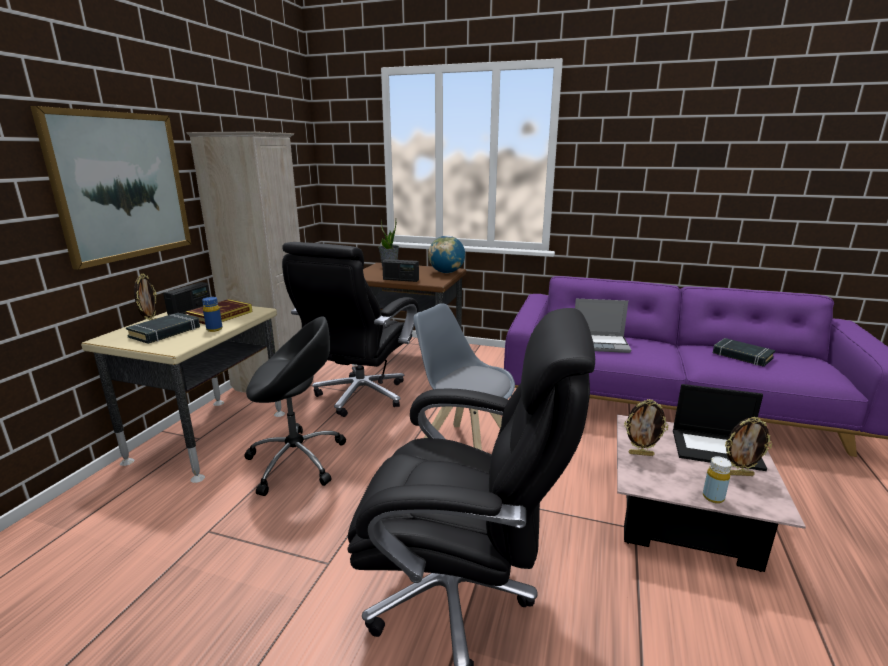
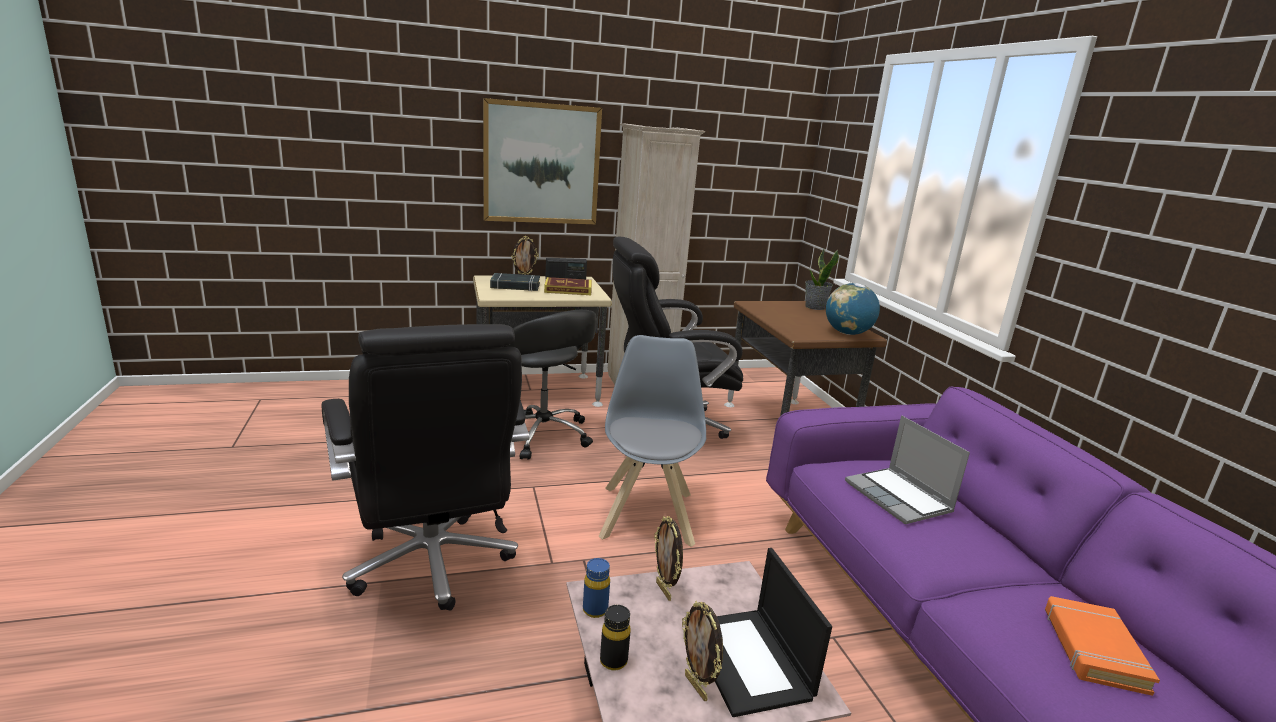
camera: 55 degrees right, 0 degrees up
blue bottle [202,297,223,332] -> blue bottle moved to [583,558,610,618]
radio [382,259,419,282] -> none
yellow bottle [703,456,732,503] -> black bottle [600,605,631,671]
black book [713,338,775,367] -> orange book [1045,596,1160,696]

